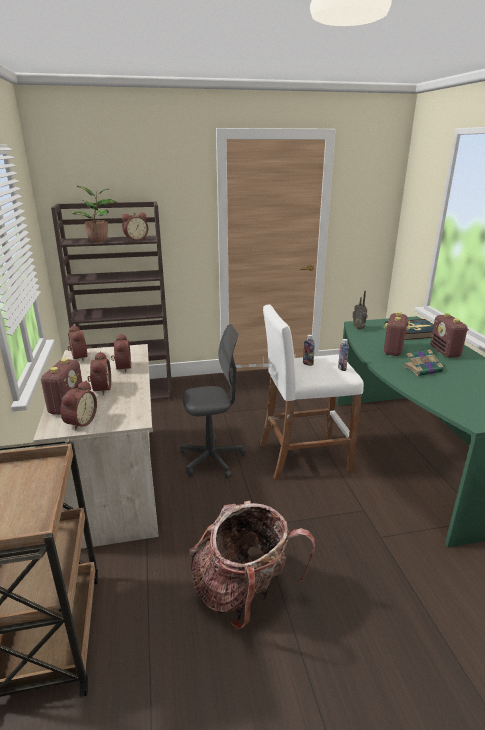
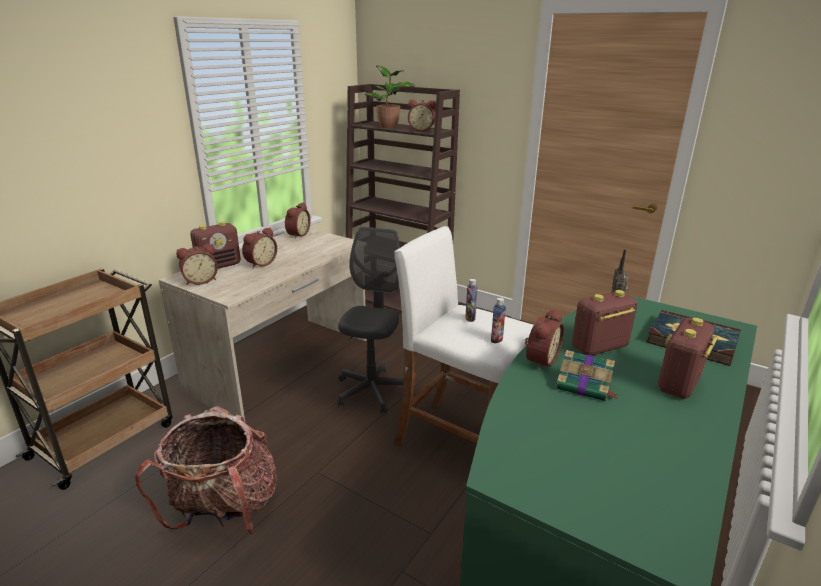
camera: 45 degrees right, 0 degrees up
alarm clock [111,333,131,372] -> alarm clock moved to [525,309,564,370]
grey office chair [180,324,246,479] -> grey office chair turned 105 degrees counterclockwise [337,227,404,414]

